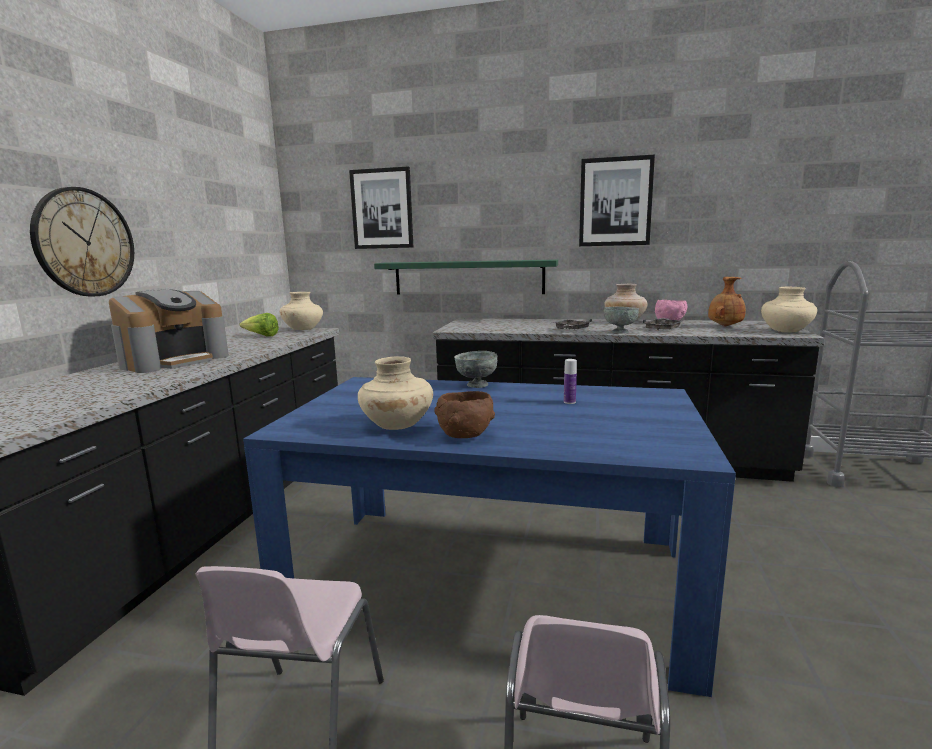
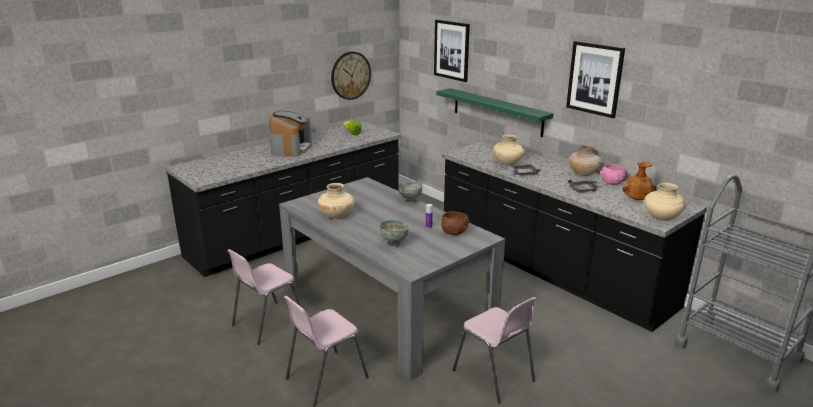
camera: 35 degrees right, 10 degrees up
wall clock [30,187,134,296] -> wall clock moved to [331,52,371,100]
coffee machine [109,290,229,373] -> coffee machine turned 60 degrees counterclockwise [269,109,312,157]
blue dining table [243,377,736,697] -> grey dining table [279,177,505,381]
beige vase [280,292,323,330] -> beige vase moved to [493,135,524,165]
brown bowl [434,391,495,438] -> brown bowl moved to [441,211,469,236]
grey bowl [603,307,639,334] -> grey bowl moved to [380,220,409,248]
none -> pink chair [453,297,537,404]

